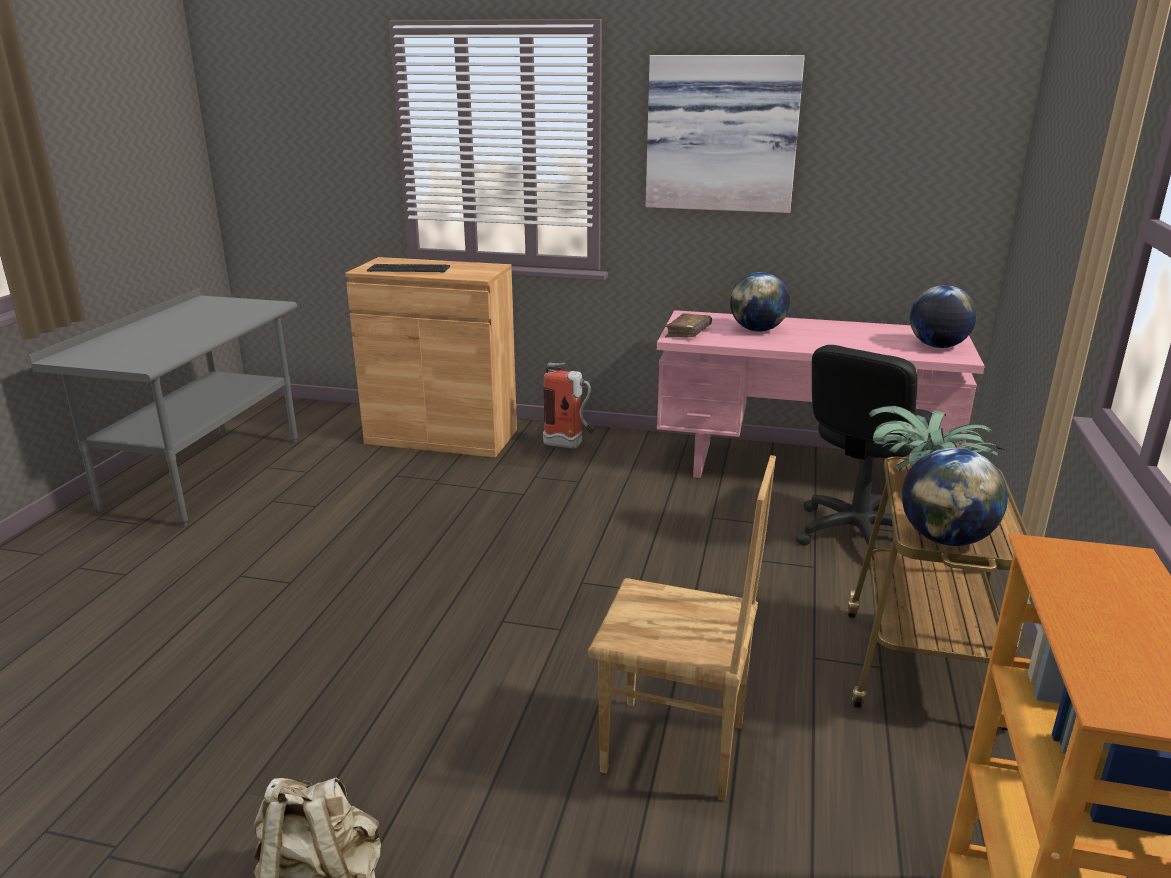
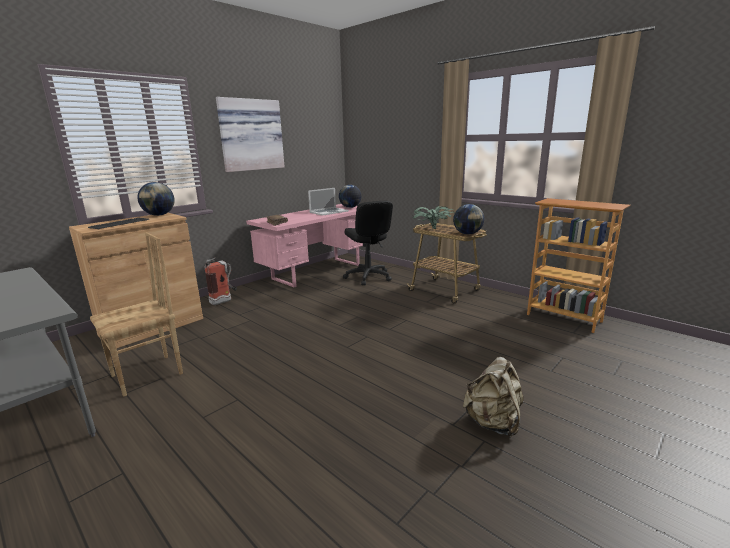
camera: 60 degrees left, 5 degrees down
brown chair [588,455,776,801] -> brown chair moved to [90,232,183,397]
globe [730,272,790,332] -> globe moved to [137,182,175,216]
none -> laptop [308,188,349,216]

